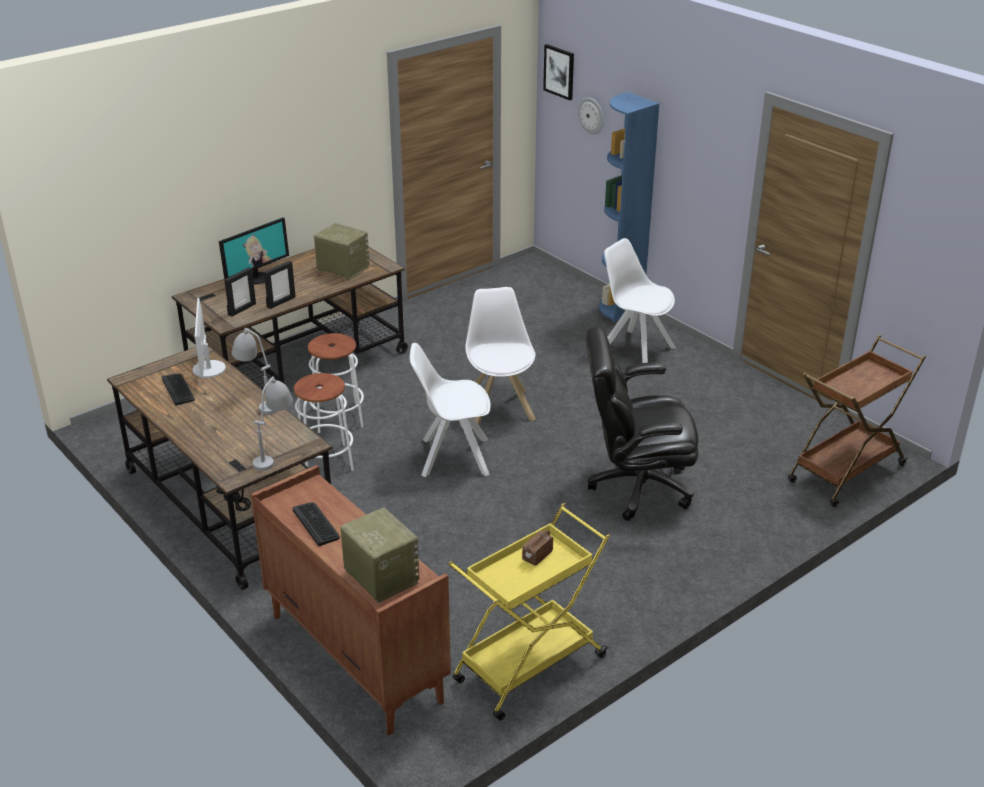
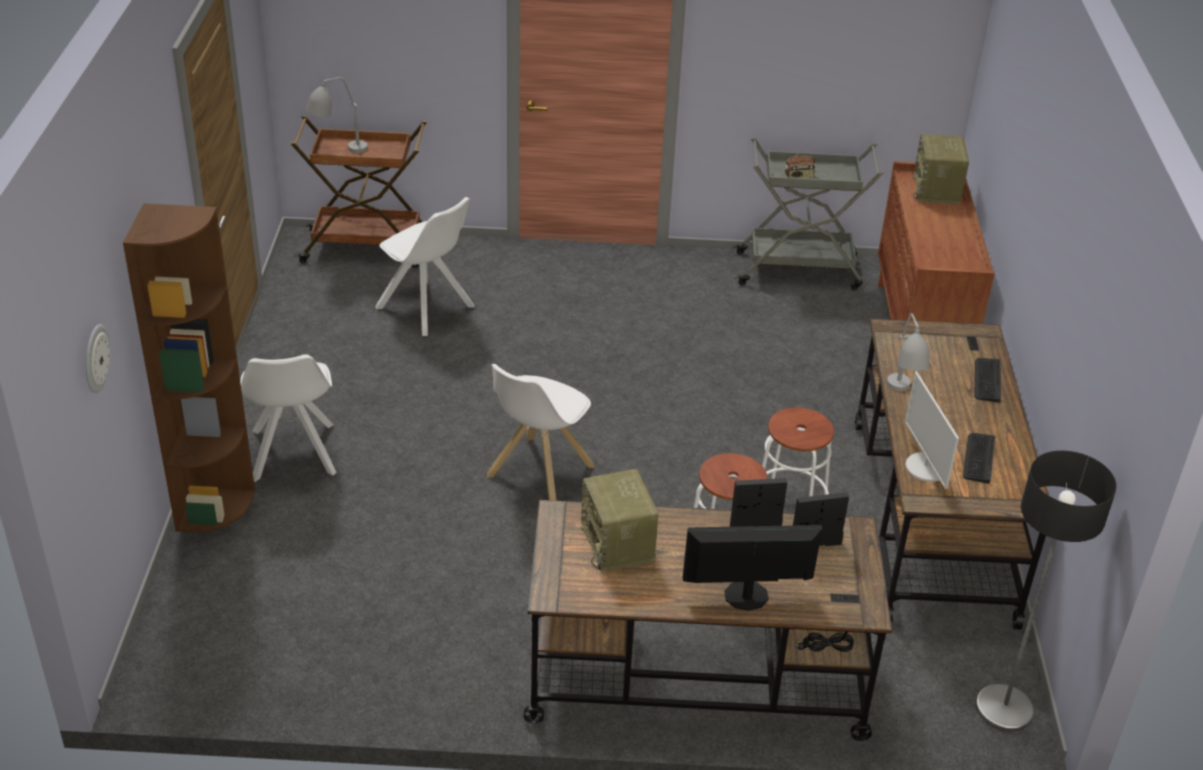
camera: 140 degrees left, 5 degrees up
monitor [193,298,226,379] -> monitor turned 135 degrees clockwise [905,371,959,489]
grey table lamp [253,376,293,471] -> grey table lamp moved to [306,77,368,153]
keyboard [293,503,340,546] -> keyboard moved to [975,358,1001,403]
white chair [410,343,491,477] -> white chair moved to [375,197,475,336]
yellow cart [447,503,610,721] -> grey cart [733,138,884,290]
picture [543,44,574,100] -> none
black office chair [586,327,699,521] -> none
blue bookcase [599,92,659,322] -> brown bookcase [123,203,255,533]
none -> floor lamp [975,450,1117,732]

